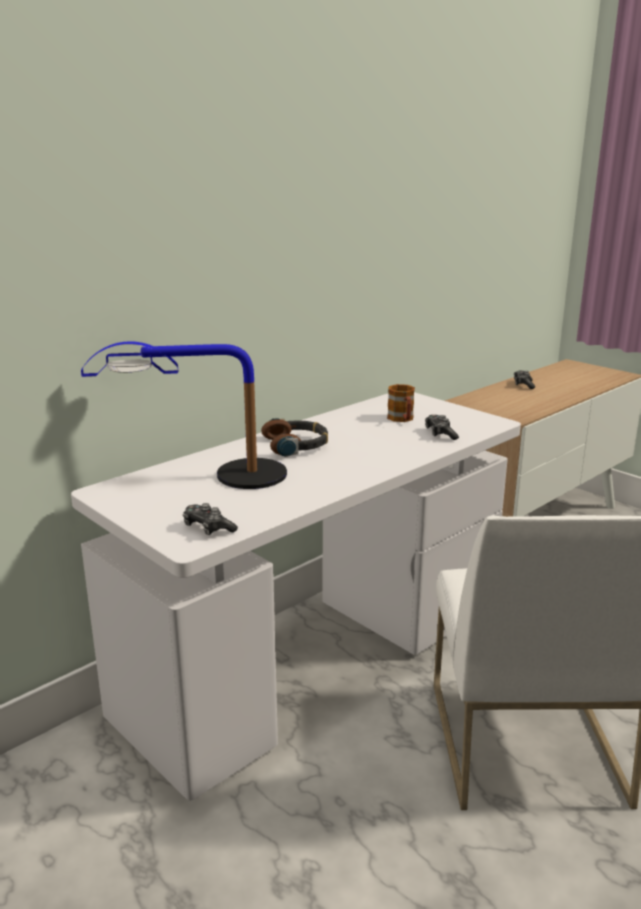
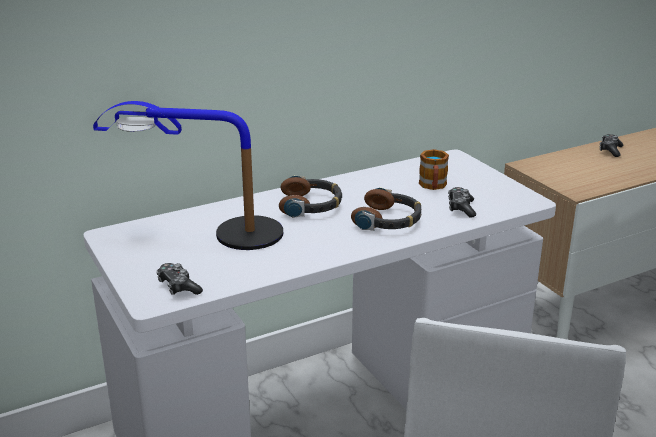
camera: 15 degrees right, 5 degrees up
none -> headphones [351,187,421,231]

